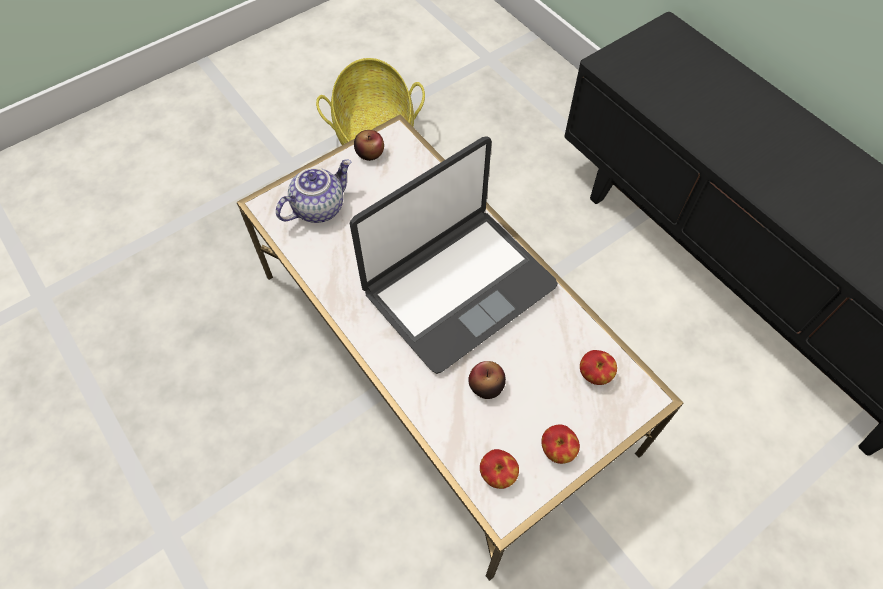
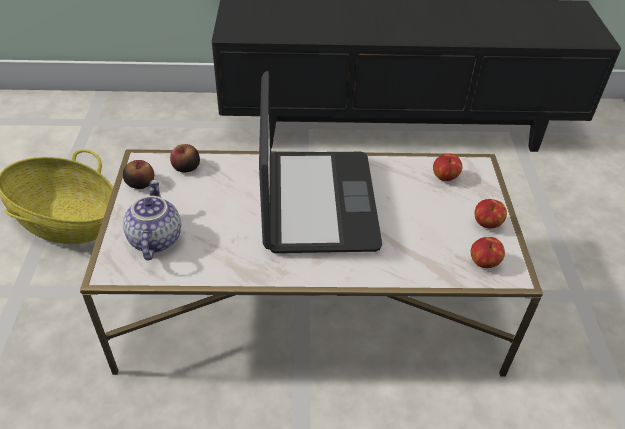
camera: 55 degrees left, 15 degrees down
apple [468,361,506,399] -> apple moved to [170,144,200,172]

